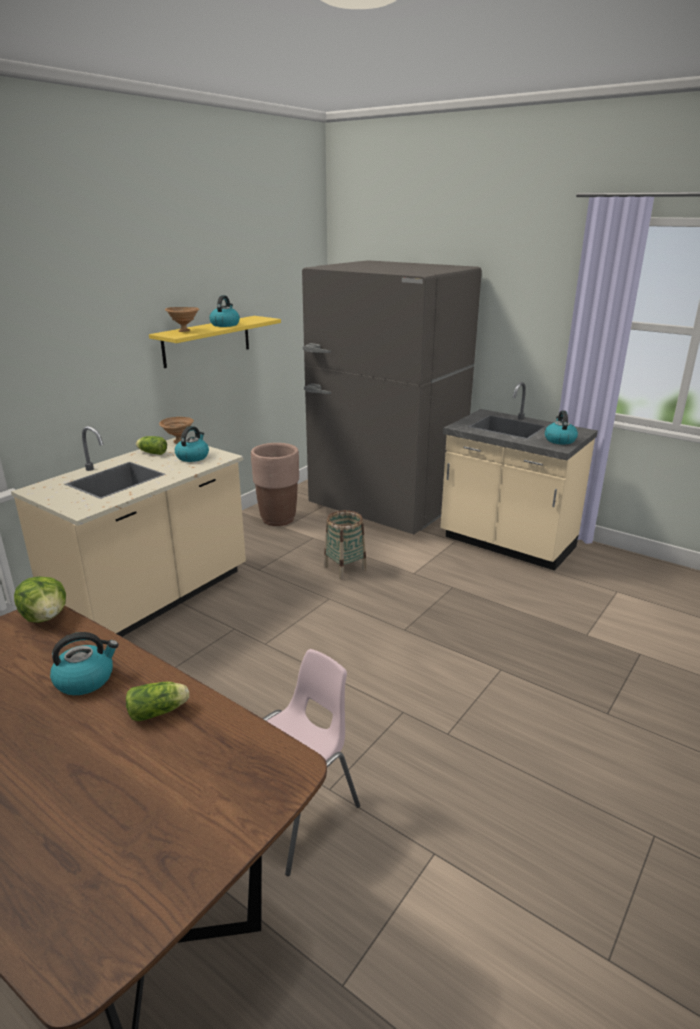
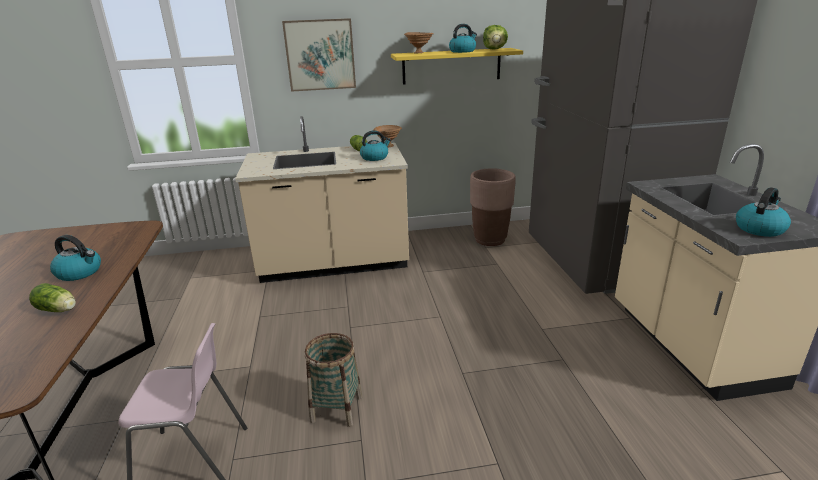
camera: 45 degrees right, 0 degrees up
lettuce [14,577,66,623] -> lettuce moved to [483,25,508,50]
basket [324,510,367,579] -> basket moved to [305,333,362,427]
none -> picture [282,18,356,92]

